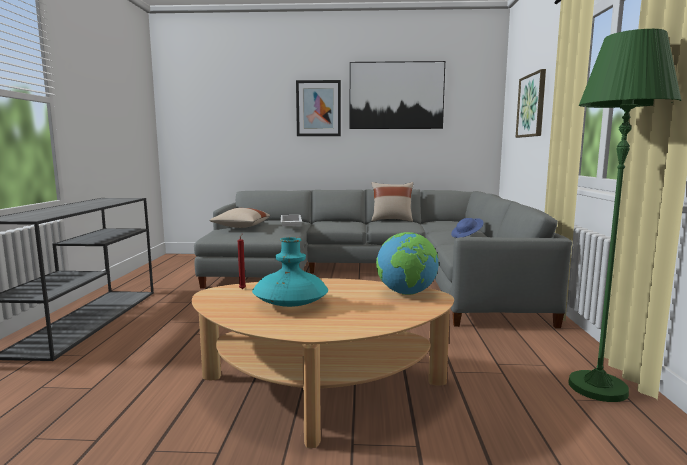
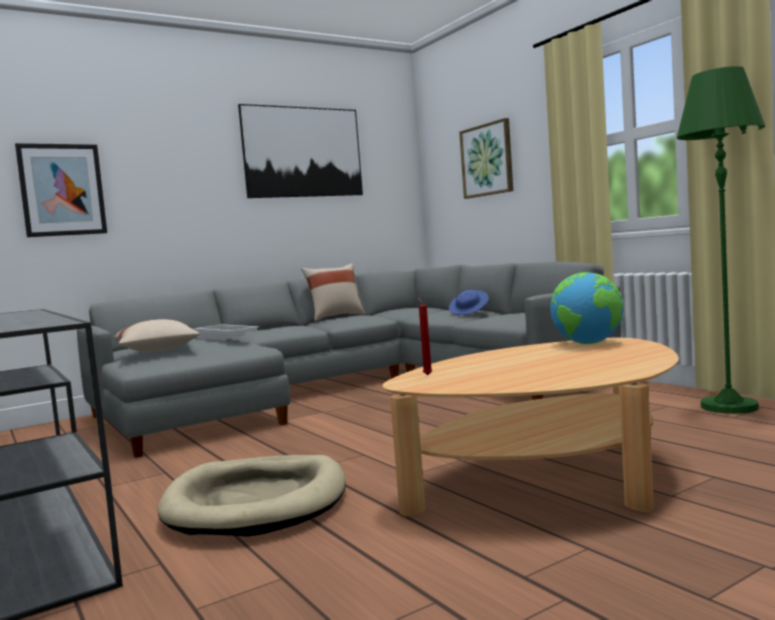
camera: 35 degrees left, 5 degrees down
turquoise vase [252,237,328,307] -> none
picture [296,80,341,136] -> picture moved to [15,143,107,237]
none -> beige dog bed [158,455,346,537]

